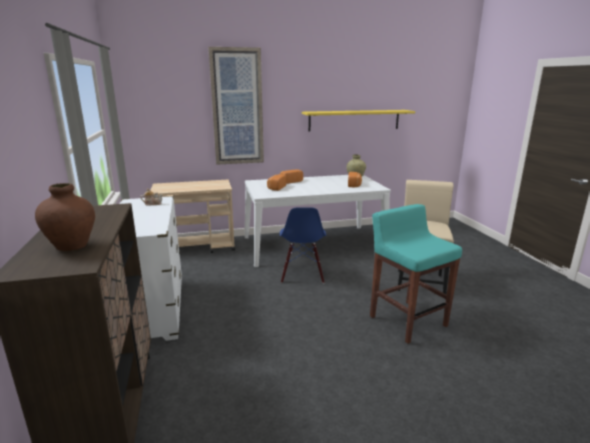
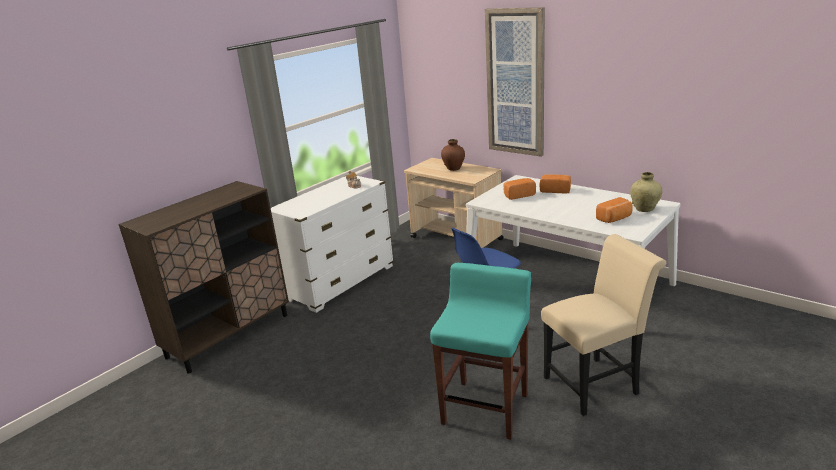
camera: 55 degrees right, 5 degrees up
brown vase [35,183,95,251] -> brown vase moved to [441,139,465,171]
yellow shelf [302,110,415,131] -> none

